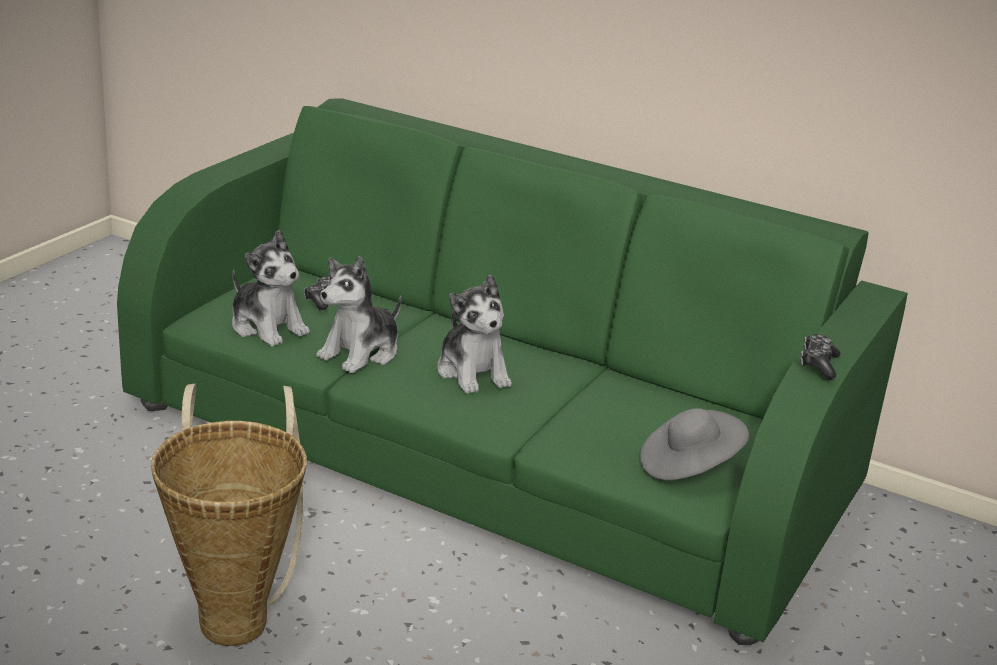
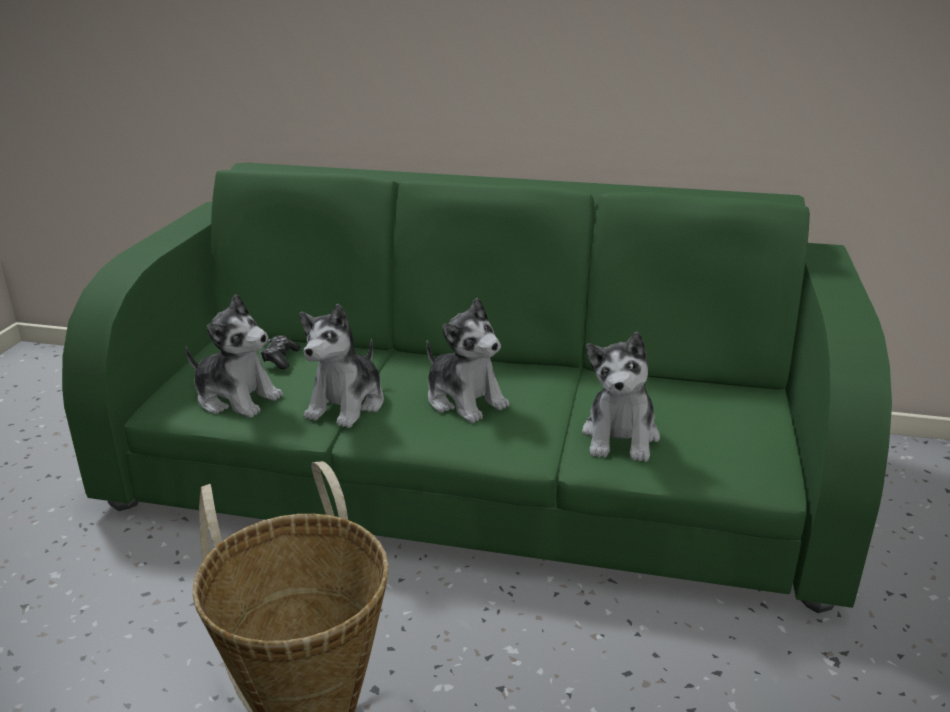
camera: 15 degrees left, 0 degrees up
grey hat [641,408,749,480] -> none
game controller [801,334,841,379] -> none
none -> plush toy [582,332,660,462]

